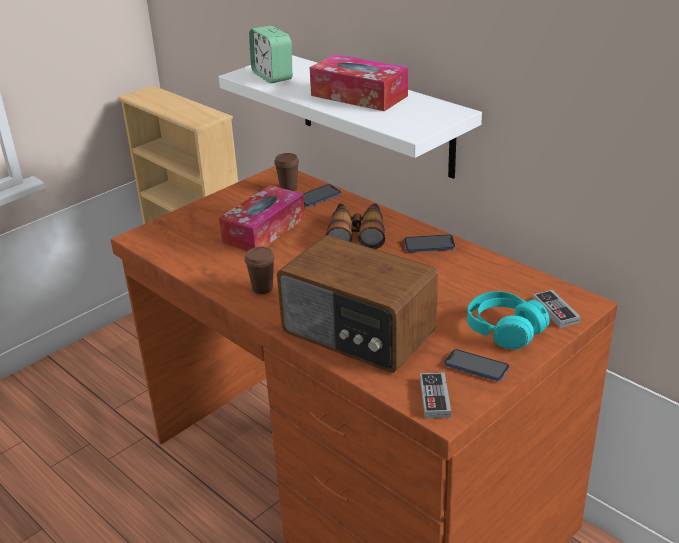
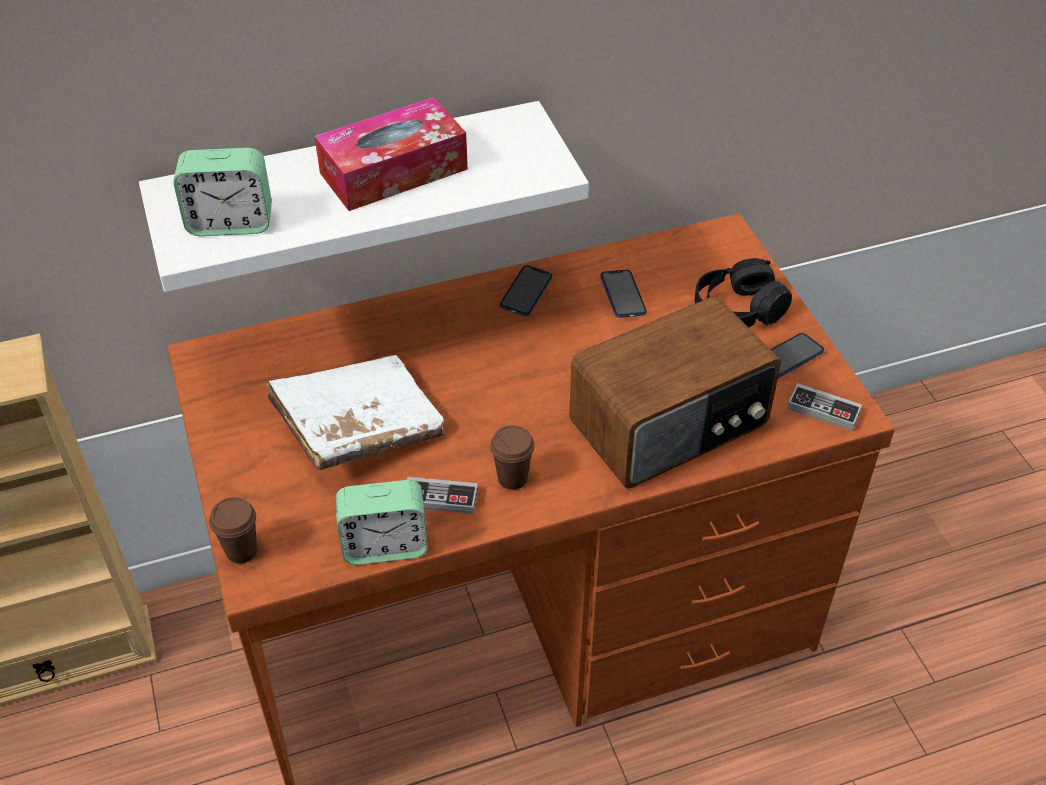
camera: 65 degrees left, 15 degrees up
tissue box [219,185,305,251] -> white book [266,355,444,470]
brown cup [274,153,299,191] -> brown cup moved to [209,497,257,564]
phone [303,184,341,207] -> phone moved to [600,270,647,318]
binoculars [326,203,385,249] -> none
turquoise headphones [467,291,550,349] -> black headphones [695,258,792,328]
game controller [533,290,580,328] -> game controller moved to [407,477,478,514]
none -> alarm clock [336,480,428,565]

